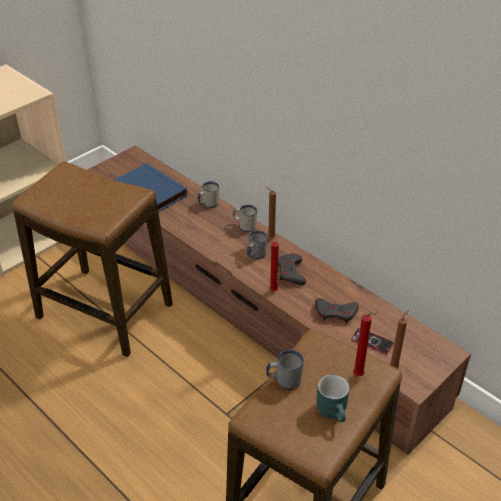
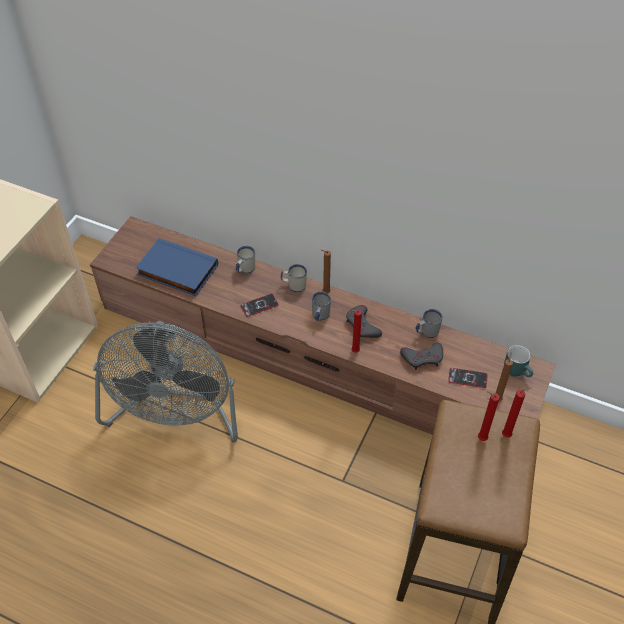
camera: 20 degrees left, 10 degrees up
stool [13,161,173,357] -> grey fan [93,321,238,443]
grey mug [266,350,304,390] -> grey mug moved to [416,309,443,338]
turquoise mug [316,375,349,423] -> turquoise mug moved to [504,345,533,377]
none -> phone [241,294,279,317]
none -> red candle [478,391,500,441]

